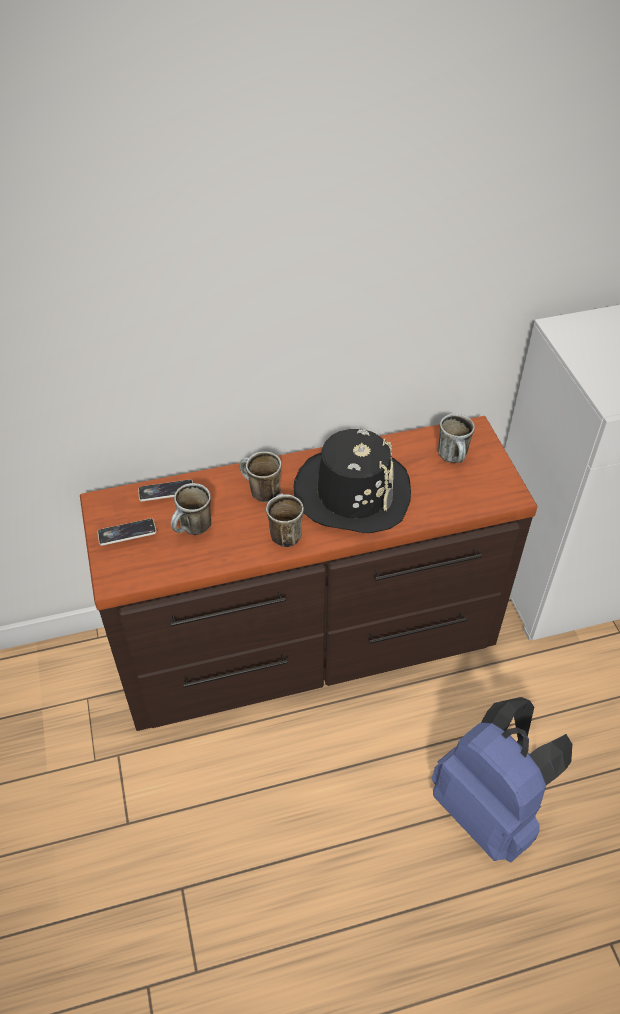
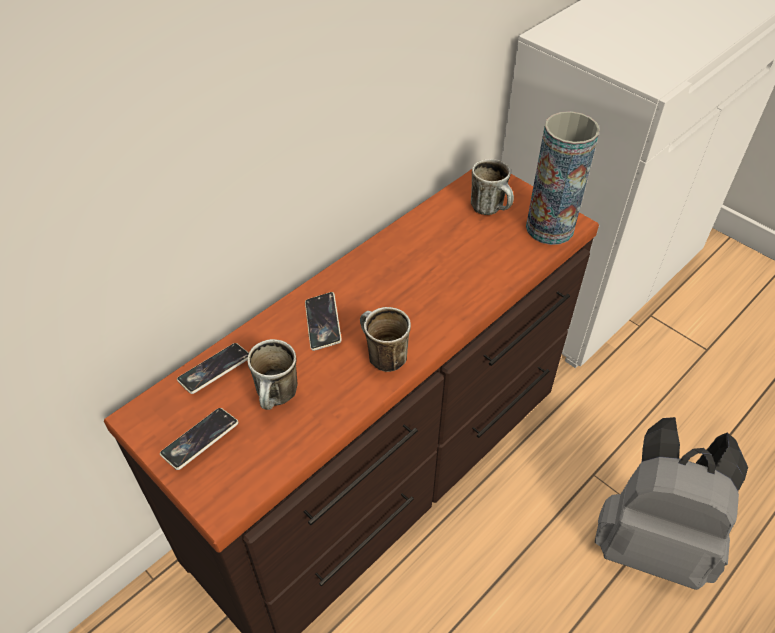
camera: 30 degrees left, 0 degrees up
mug [239,451,282,502] -> phone [305,292,342,351]
black hat [294,429,411,533] -> none
blue backpack [432,697,572,863] -> grey backpack [595,417,748,590]
none -> vase [526,111,600,245]

